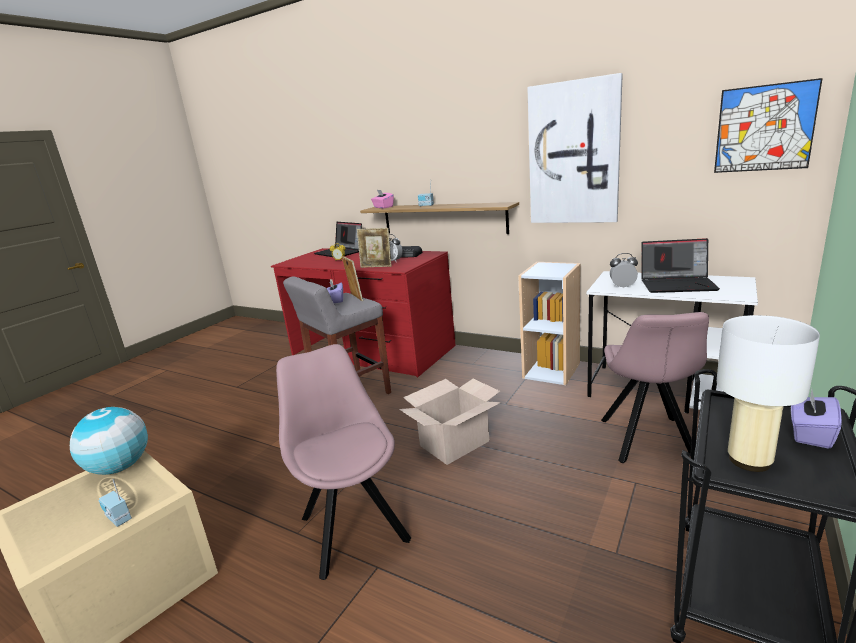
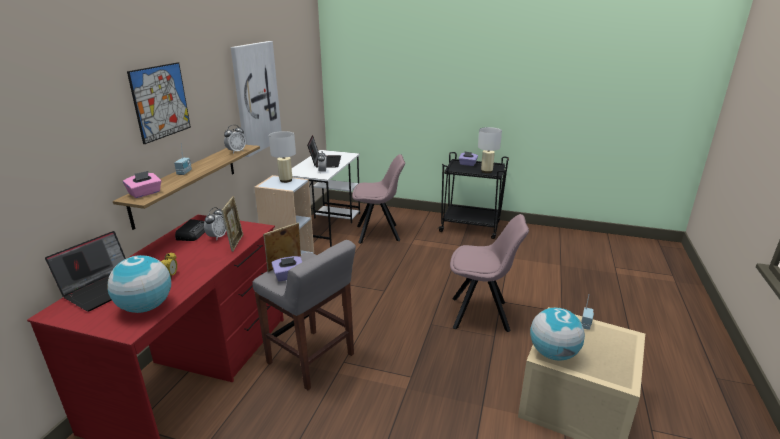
camera: 105 degrees left, 5 degrees up
pink chair [276,344,411,580] -> pink chair turned 135 degrees counterclockwise [450,214,529,332]
cardboard box [399,379,501,465] -> none
picture [714,78,823,173] -> picture moved to [127,62,191,144]
none -> globe [108,255,171,313]
none -> alarm clock [224,125,246,154]
none -> white table lamp [269,131,296,183]

